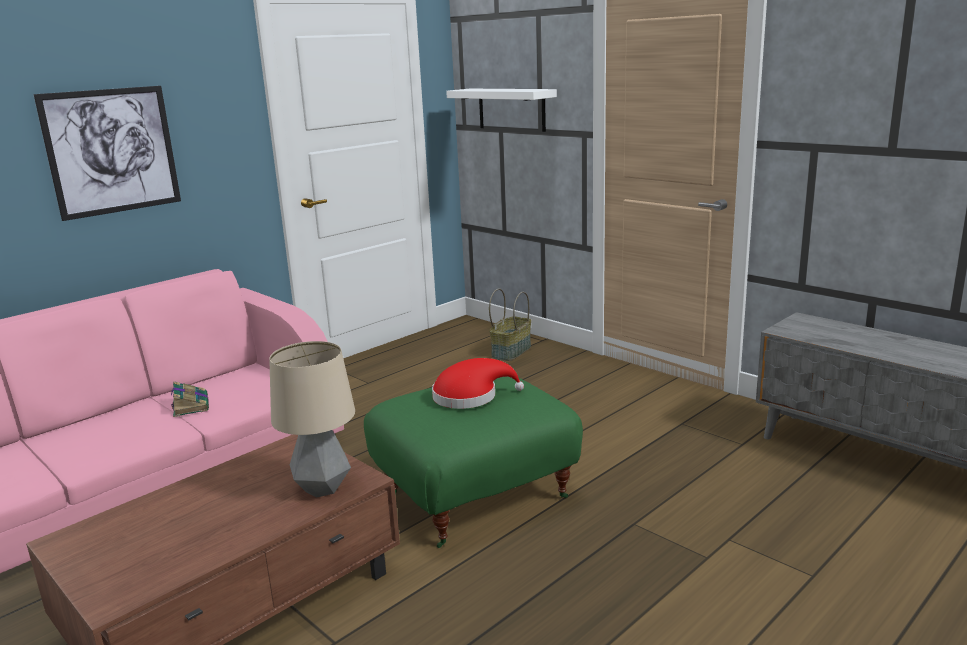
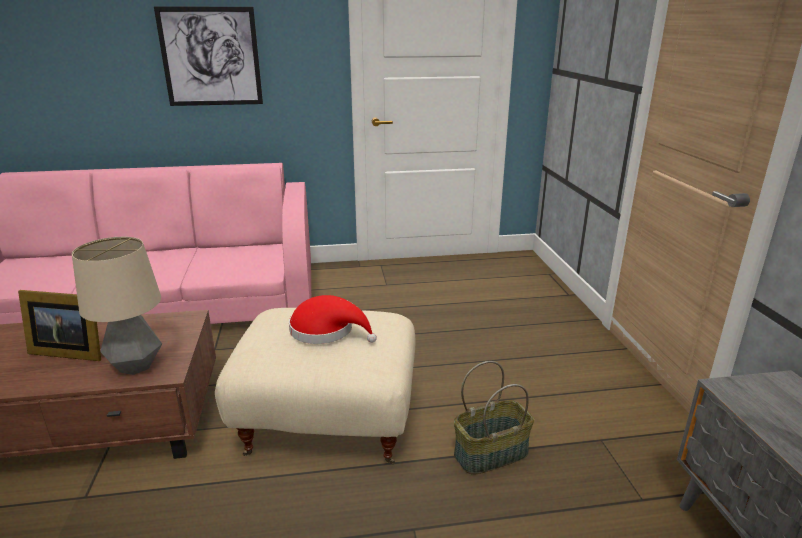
camera: 35 degrees right, 5 degrees up
book [171,381,209,417] -> none
green ottoman [364,377,583,548] -> beige ottoman [215,308,416,464]
white shelf [446,89,557,132] -> none
basket [489,288,531,361] -> basket moved to [454,361,534,475]
none -> picture frame [18,290,101,361]

